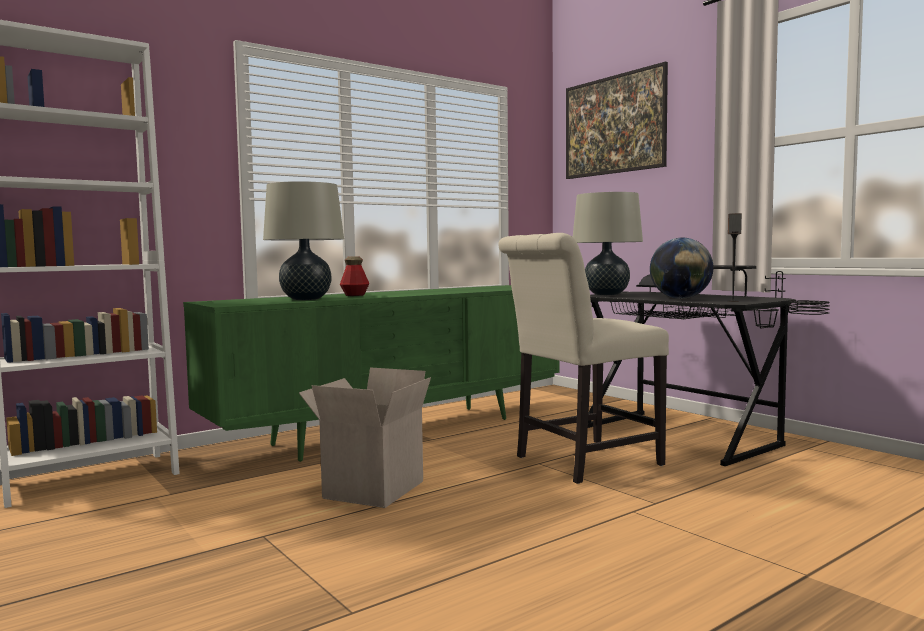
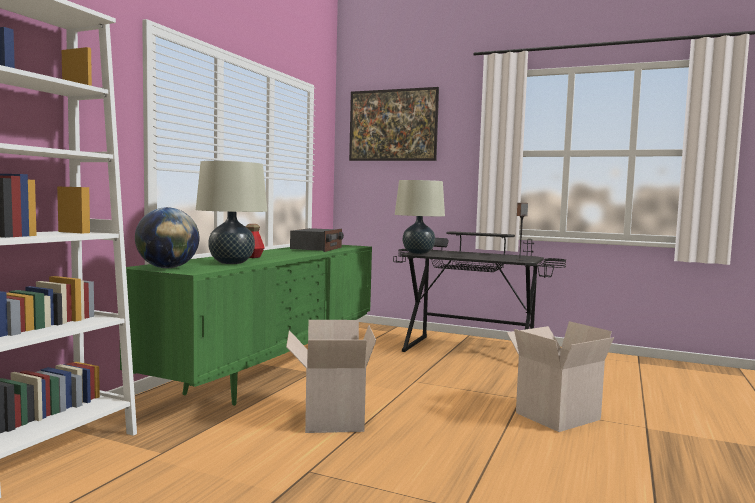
camera: 30 degrees left, 0 degrees up
beige chair [498,233,669,484] -> none
globe [650,237,714,299] -> globe moved to [135,207,199,268]
none -> radio [290,228,344,252]
none -> cardboard box [507,321,614,432]

